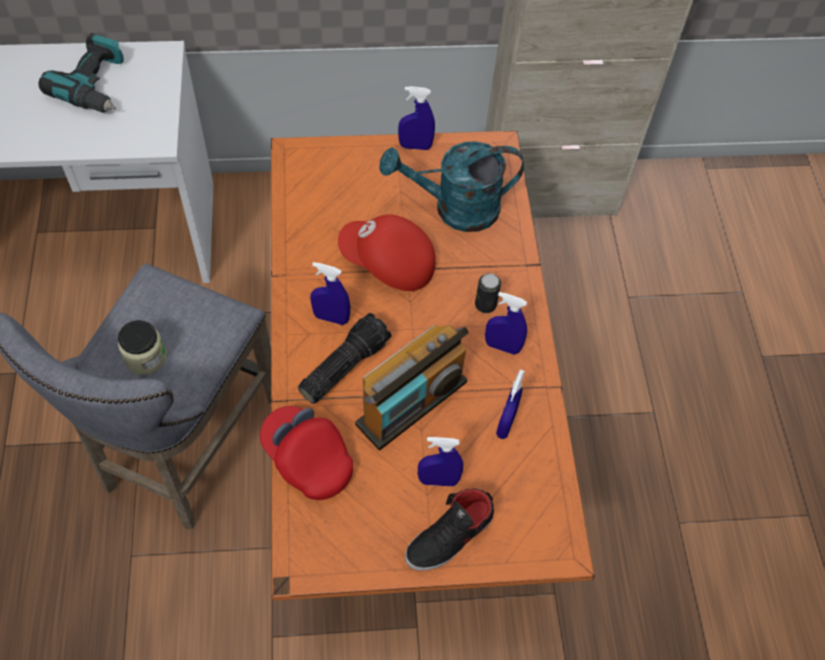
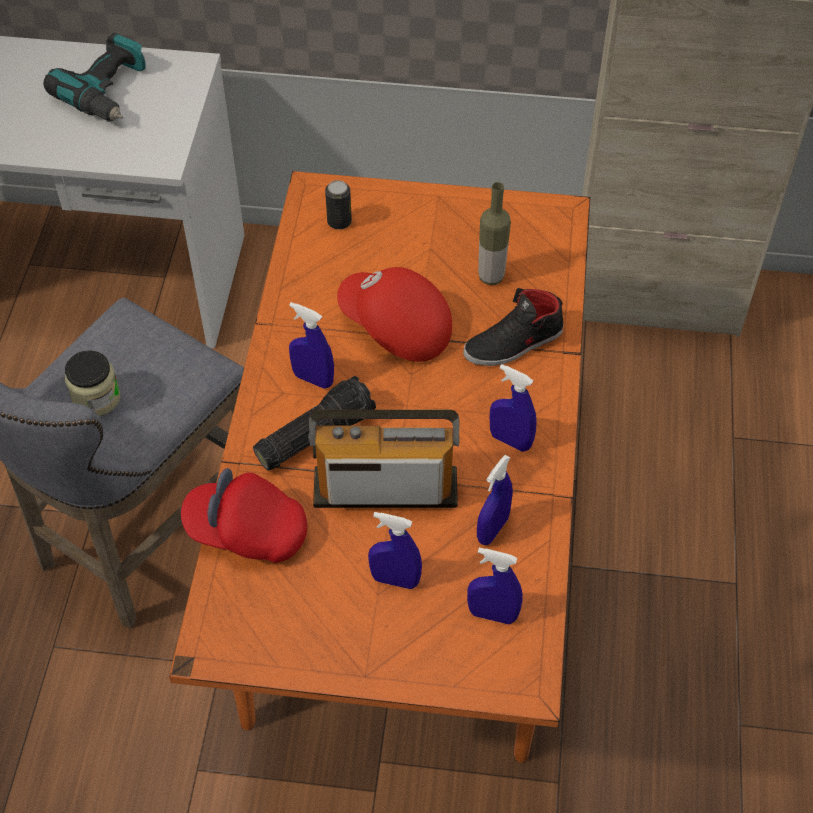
camera: 15 degrees right, 5 degrees down
red cap [260,406,353,500] -> red cap turned 45 degrees counterclockwise [181,468,307,563]
radio [355,325,469,450] -> radio turned 150 degrees counterclockwise [308,410,460,508]
turquoise watering can [379,141,524,232] -> bottle [478,182,511,285]
blue spray bottle [398,86,435,150] -> blue spray bottle moved to [467,547,523,624]
black shoe [405,488,494,571] -> black shoe moved to [463,288,563,366]
can [475,273,501,313] -> can moved to [325,180,352,229]

